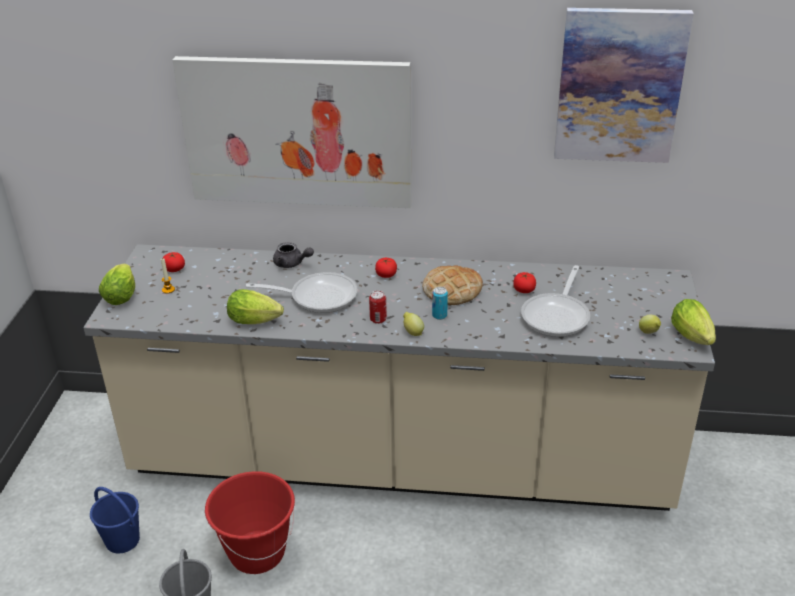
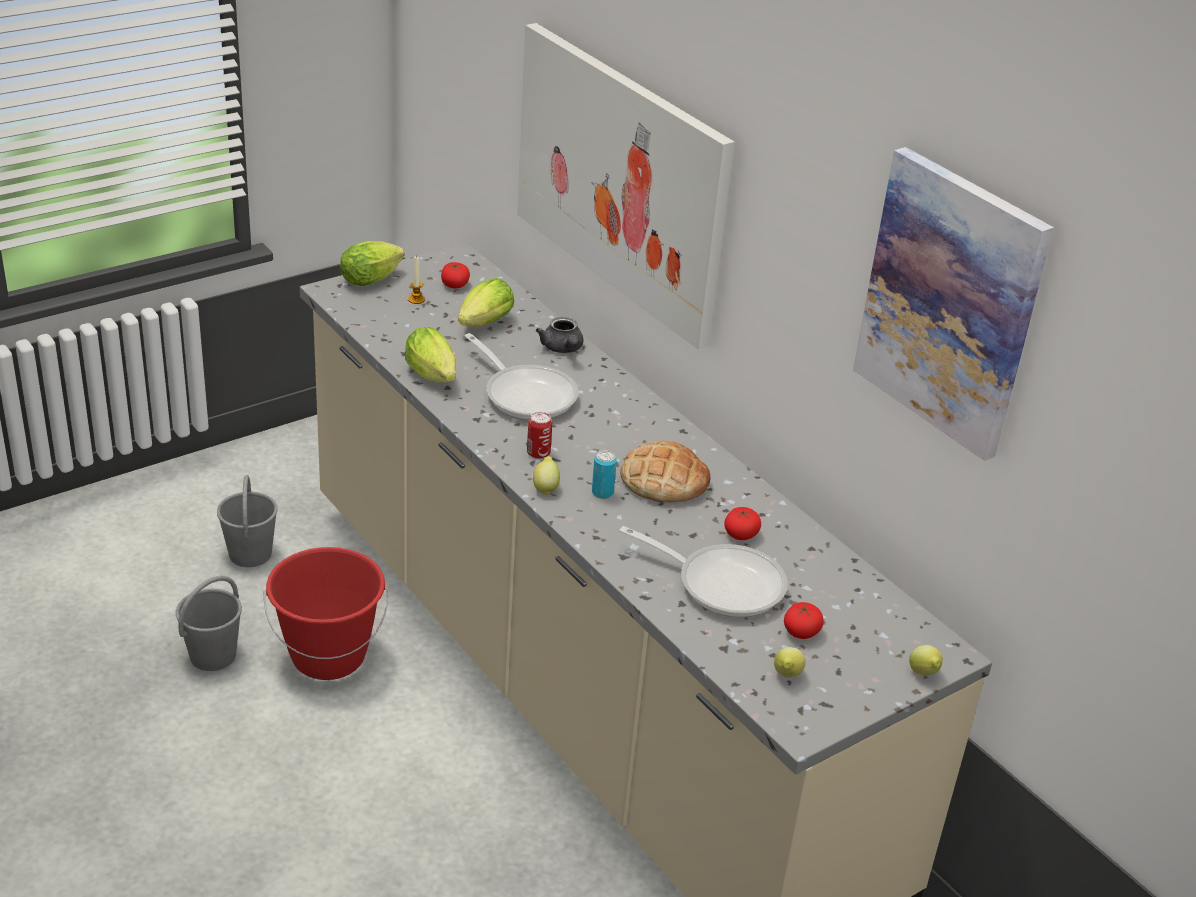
camera: 45 degrees right, 0 degrees up
blue bucket [90,487,140,554] -> grey bucket [217,475,278,567]
tomato [375,258,397,278] -> tomato moved to [784,602,824,639]
frying pan [521,265,590,337] -> frying pan turned 135 degrees counterclockwise [619,526,788,617]
lettuce [671,299,716,345] -> lettuce moved to [458,278,514,327]
none -> lemon [909,645,943,676]

